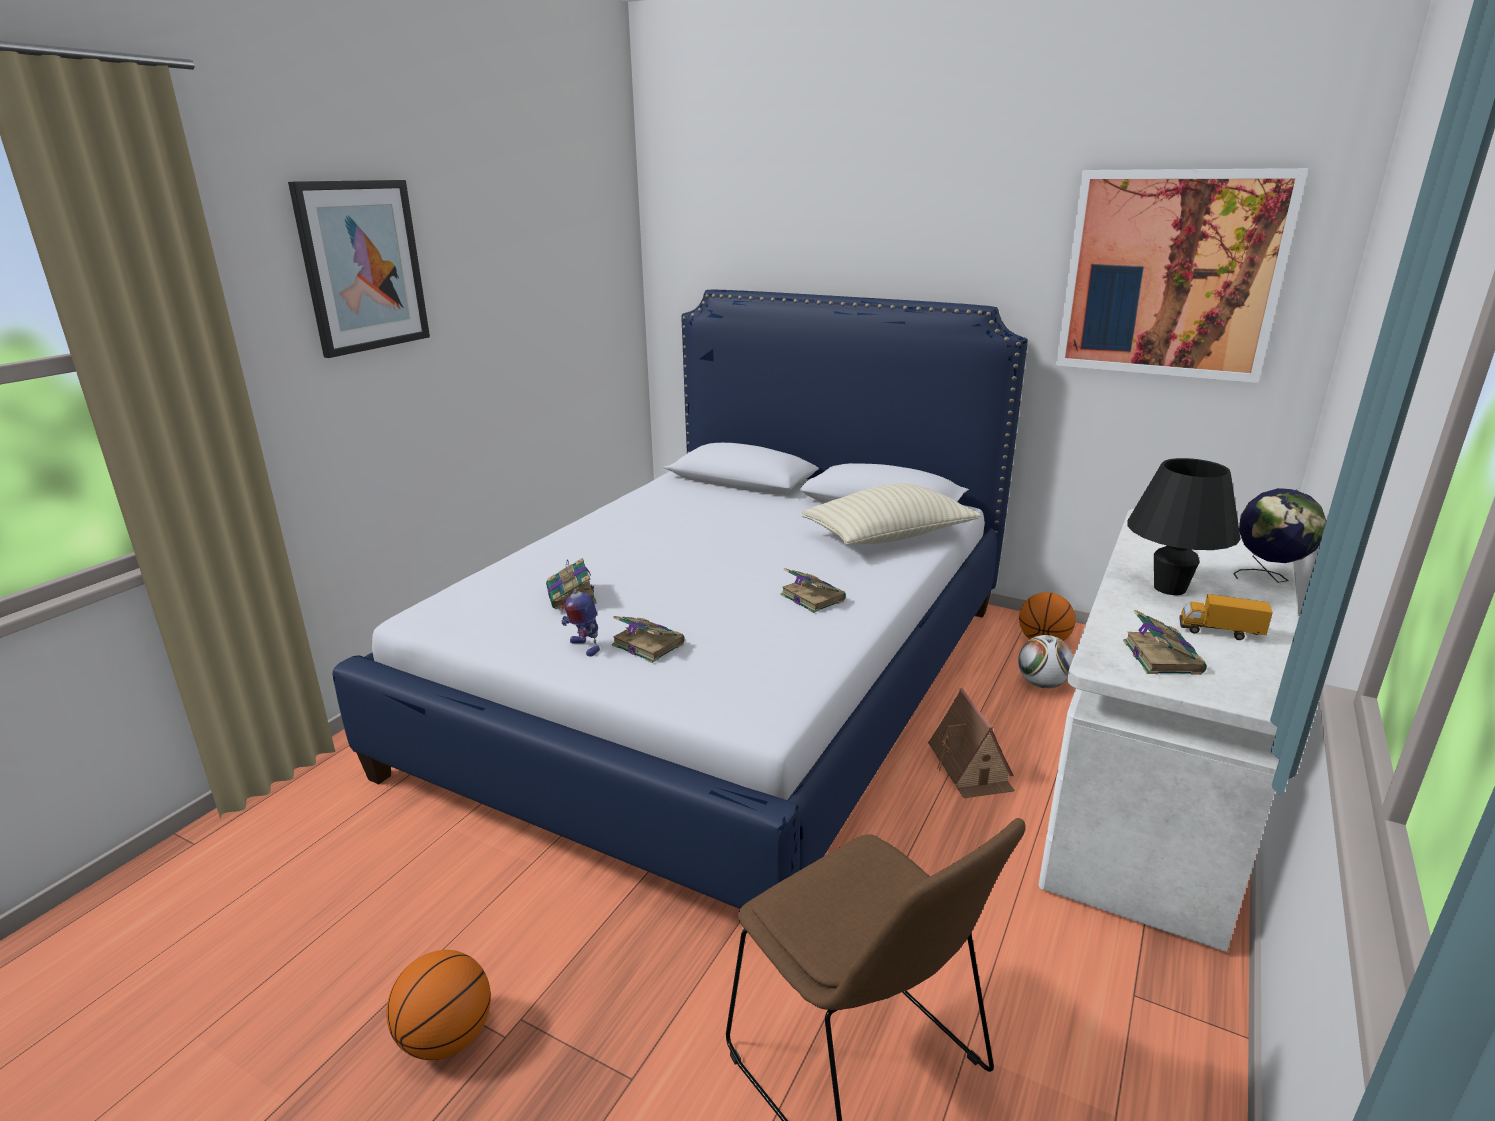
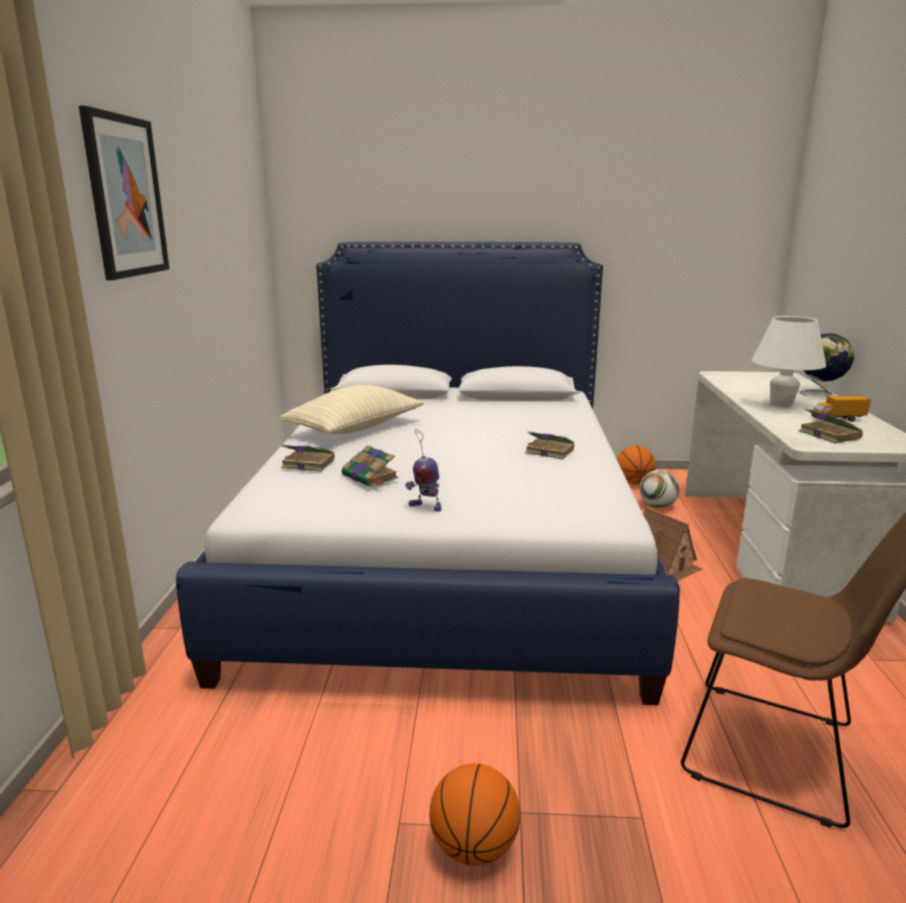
camera: 25 degrees left, 5 degrees down
book [612,616,685,663] -> book moved to [281,444,334,472]
beige pillow [802,483,981,545] -> beige pillow moved to [280,385,424,434]
picture [1056,168,1308,383] -> none
black table lamp [1127,458,1241,595] -> white table lamp [752,316,826,407]

